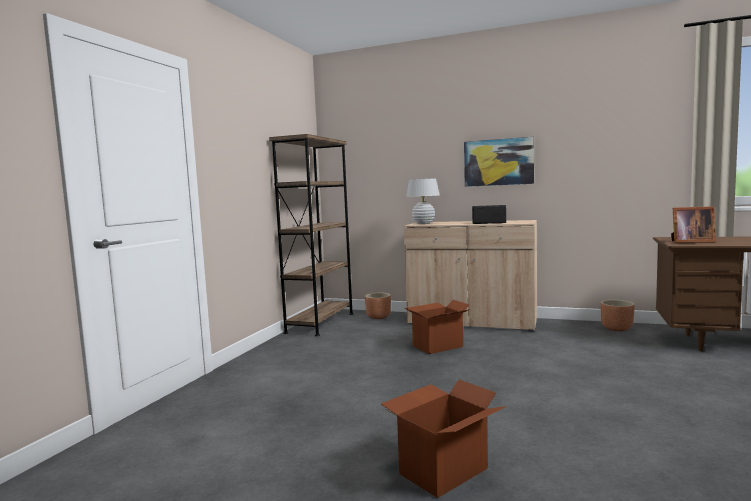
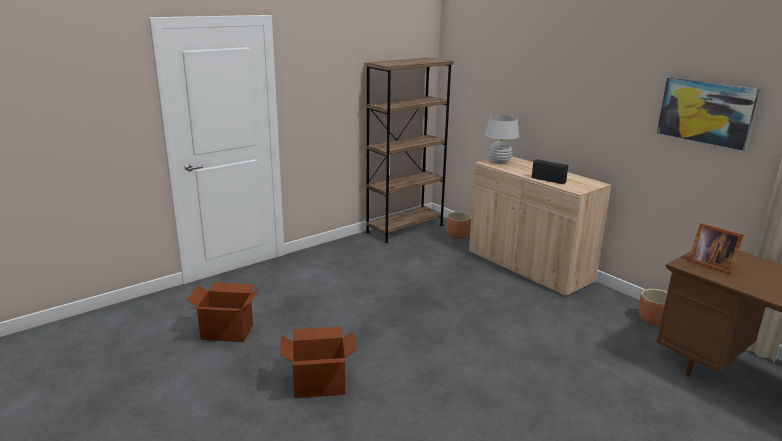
camera: 30 degrees right, 15 degrees up
cardboard box [405,300,471,354] -> cardboard box moved to [186,282,259,342]
picture [464,137,534,187] -> picture moved to [657,77,760,151]

